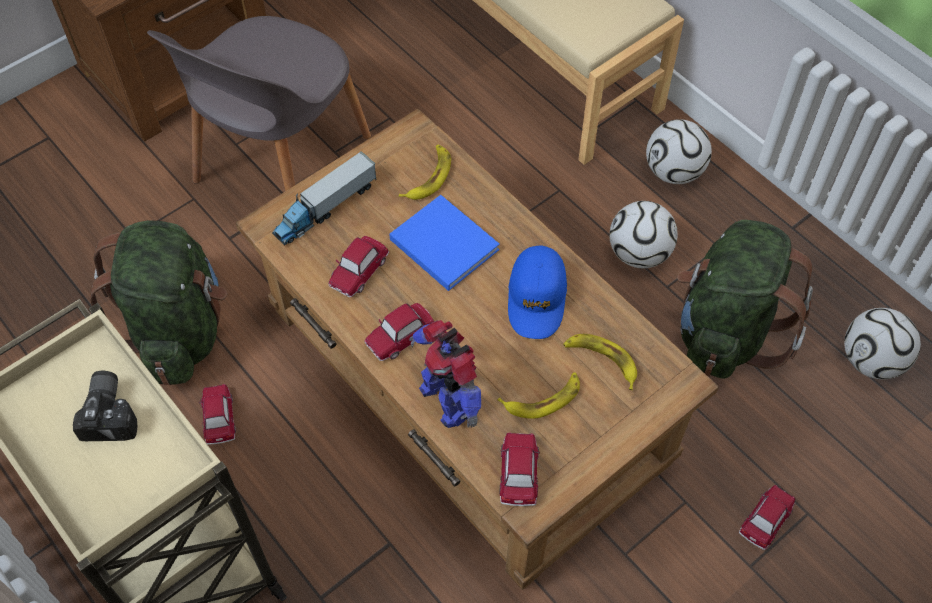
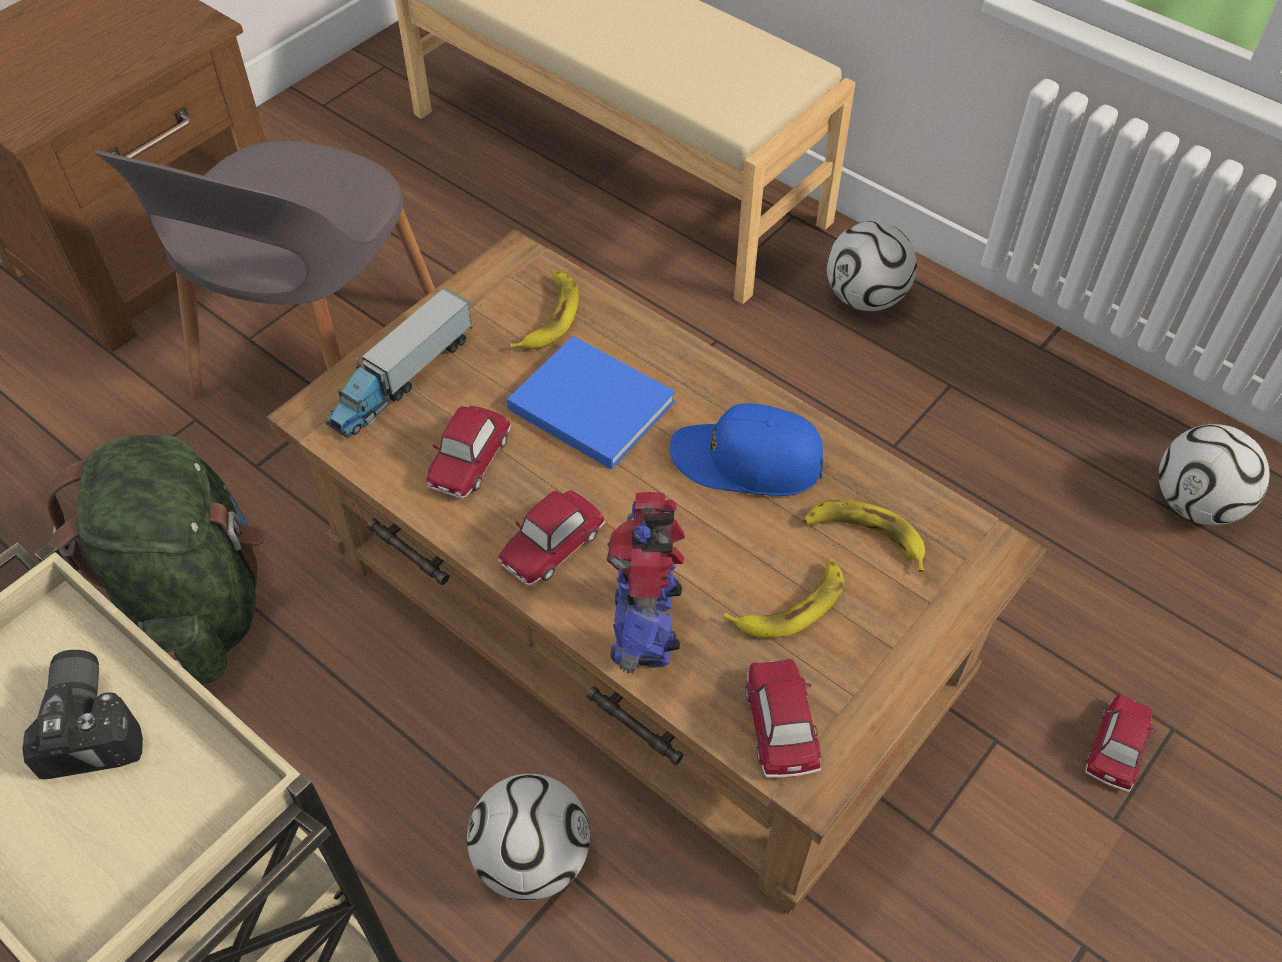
camera: 10 degrees left, 5 degrees down
toy car [199,384,236,445] -> none
toy robot [409,320,481,428] -> toy robot turned 45 degrees clockwise [607,492,685,674]
blue cap [508,245,567,339] -> blue cap turned 105 degrees clockwise [669,403,824,496]
football [609,201,678,268] -> football moved to [467,774,590,901]
green backpack [677,220,813,379] -> none

